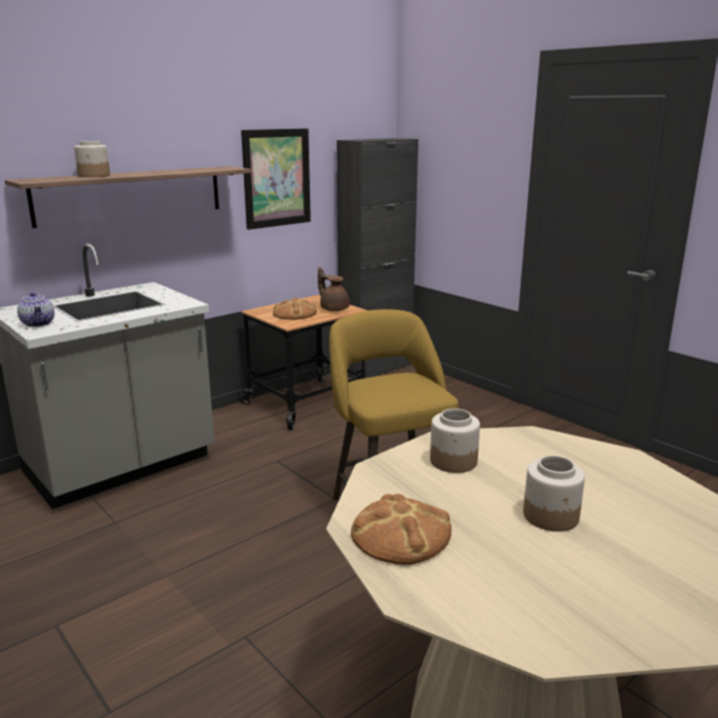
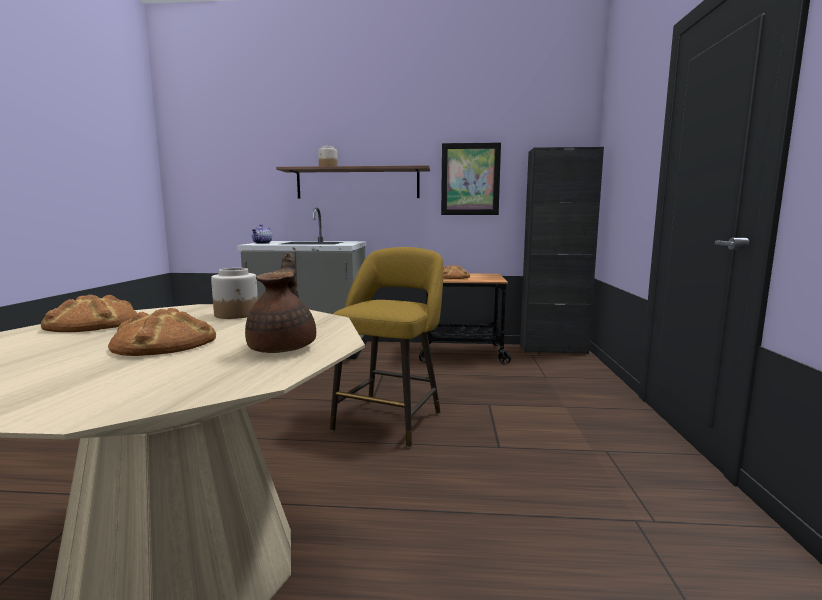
camera: 45 degrees right, 10 degrees down
brown teapot [318,267,350,311] -> brown teapot moved to [245,253,316,353]
jar [523,455,585,532] -> bread [108,308,216,356]

